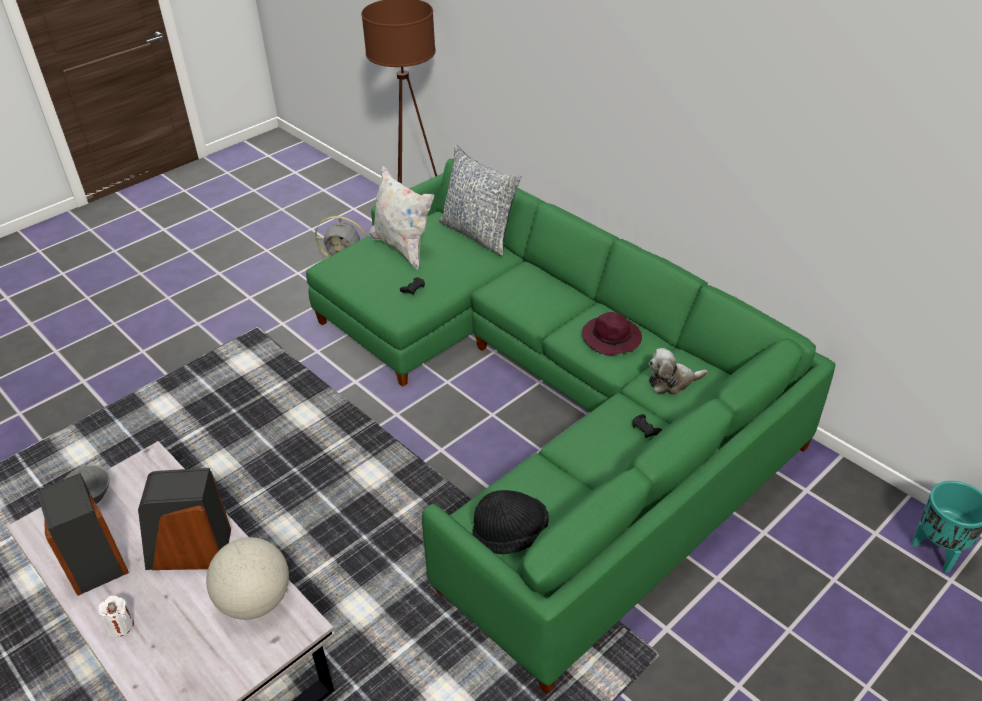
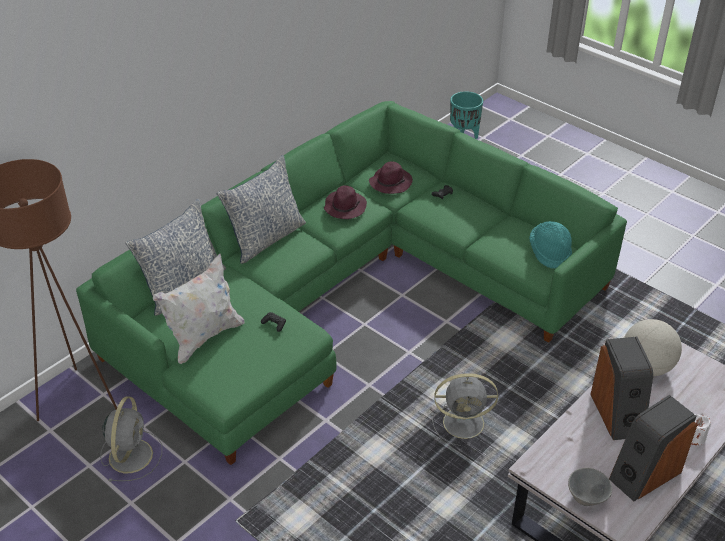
camera: 95 degrees left, 0 degrees up
black hat [472,490,549,555] -> turquoise hat [529,221,572,269]
plush toy [649,348,708,395] -> purple hat [369,161,413,194]
none -> pillow [216,155,306,264]
none -> grey fan [431,373,498,446]

